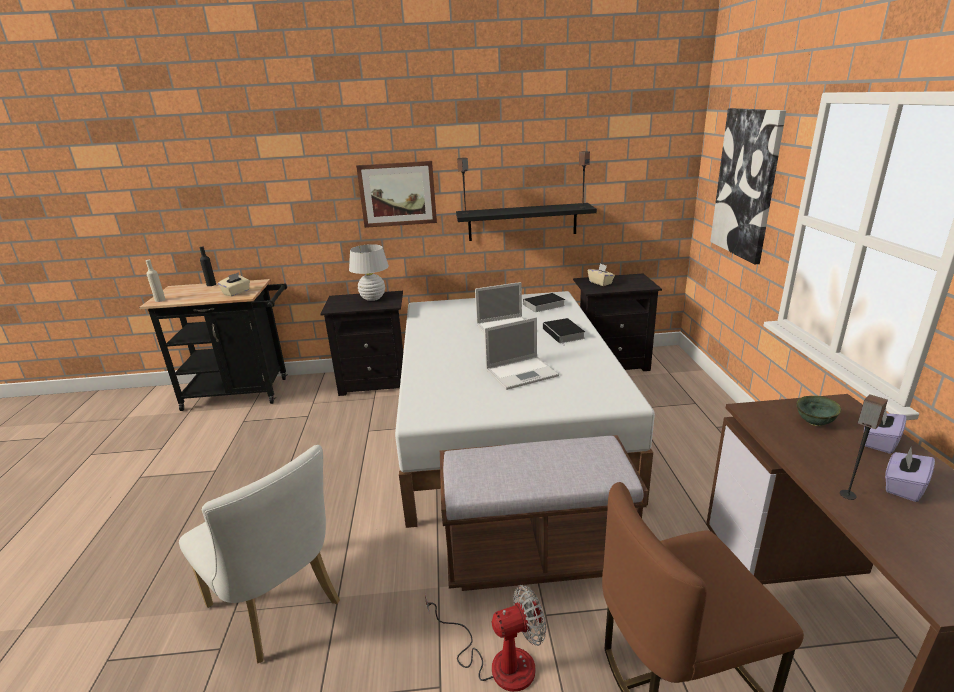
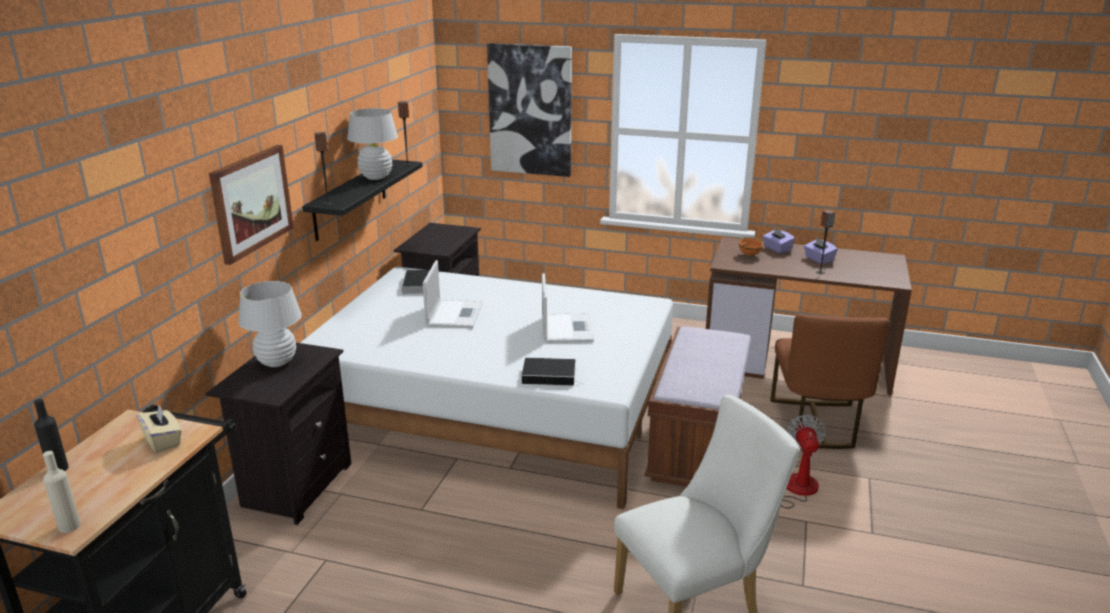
camera: 70 degrees left, 0 degrees up
book [543,318,585,346] -> book moved to [522,358,584,386]
beige tissue box [588,263,615,286] -> none
green bowl [796,396,841,426] -> orange bowl [738,237,764,257]
none -> white table lamp [347,108,398,180]

